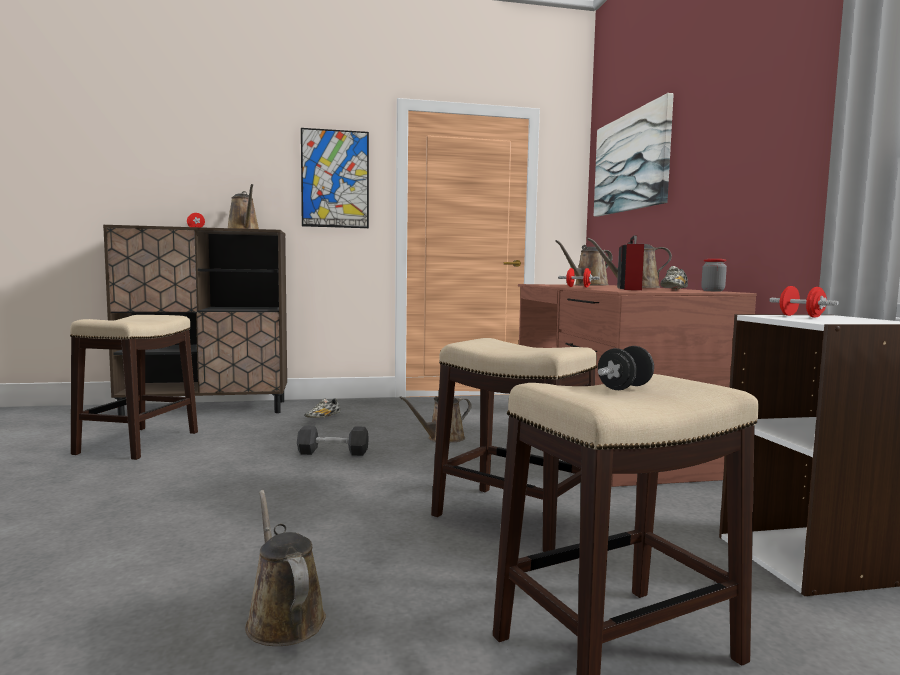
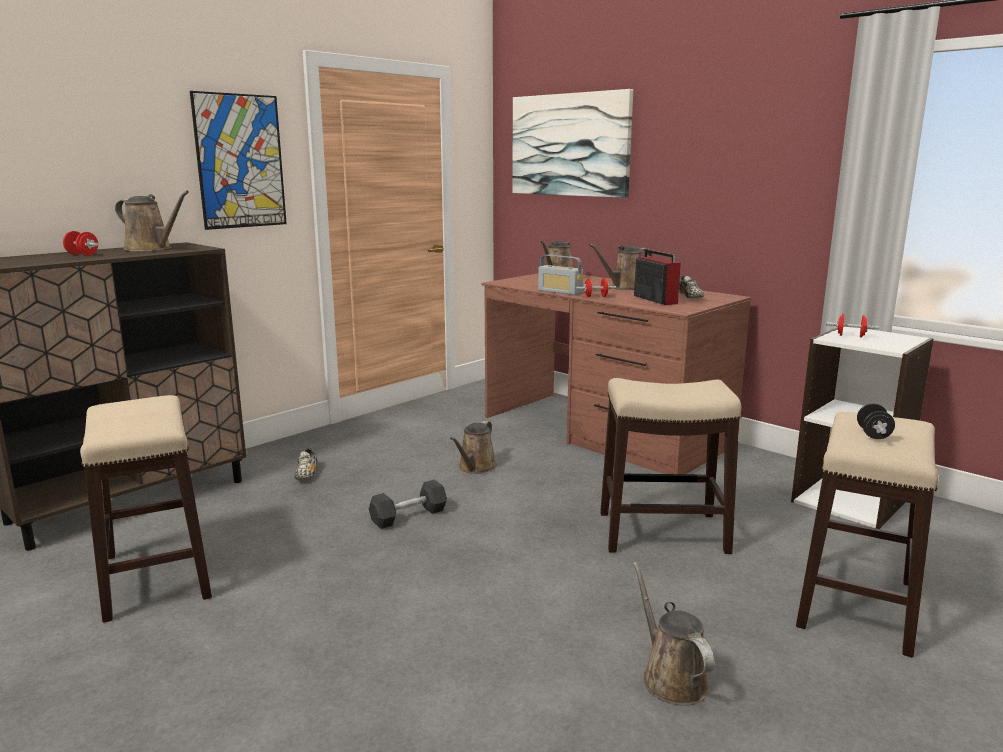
camera: 35 degrees left, 10 degrees up
brown watering can [245,490,326,646] -> brown watering can turned 45 degrees clockwise [633,562,714,706]
jar [701,259,727,292] -> none
none -> radio [538,255,583,295]

